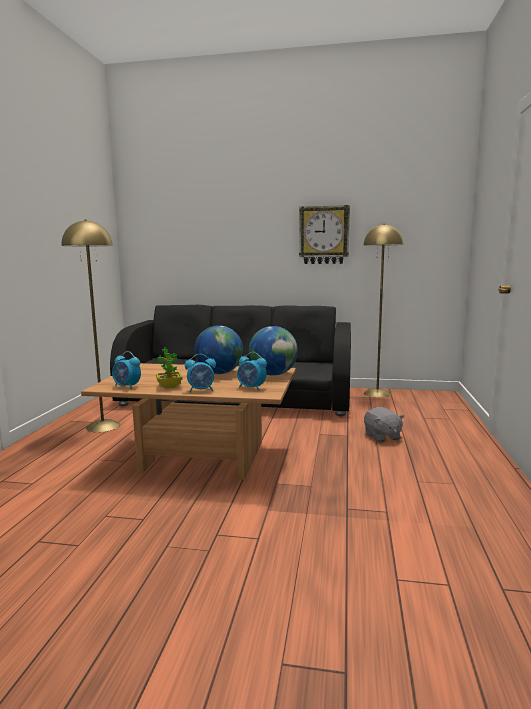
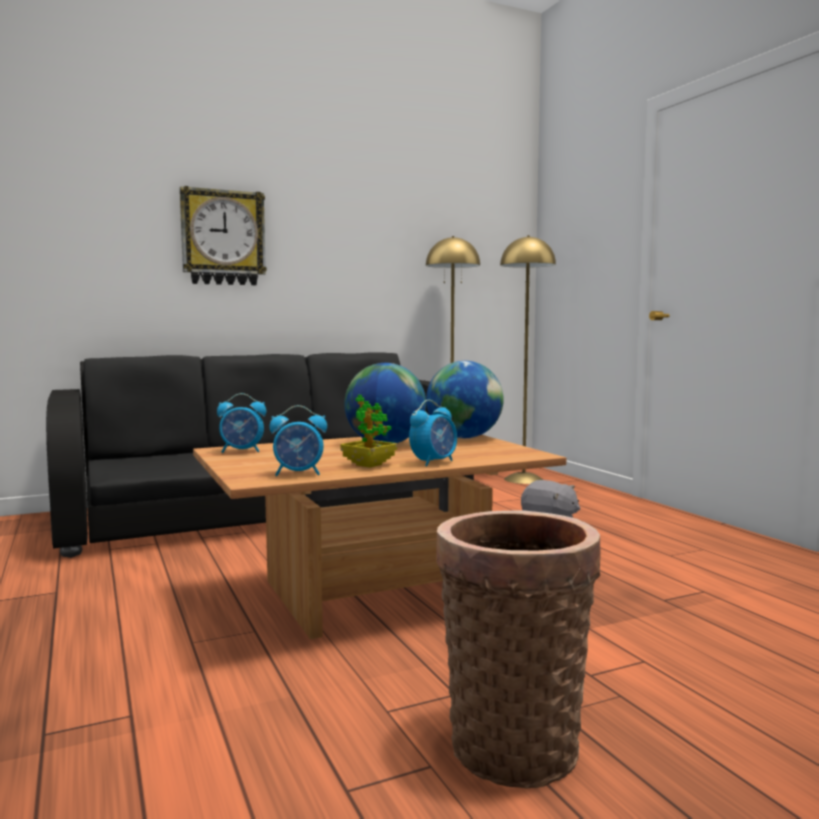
camera: 35 degrees left, 5 degrees down
yellow floor lamp [62,219,120,432] -> yellow floor lamp moved to [500,235,556,484]
alarm clock [237,352,267,391] -> alarm clock moved to [217,393,266,453]
wall clock [299,205,350,264] -> wall clock moved to [180,186,267,285]
none -> basket [436,510,601,789]

